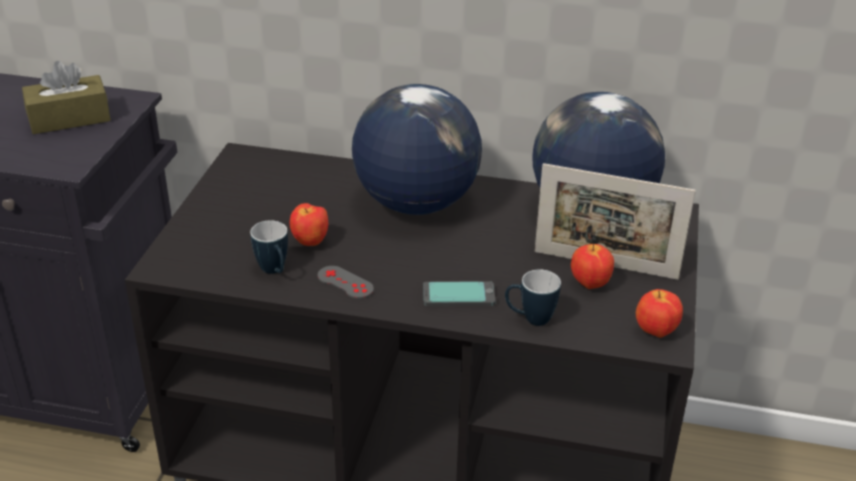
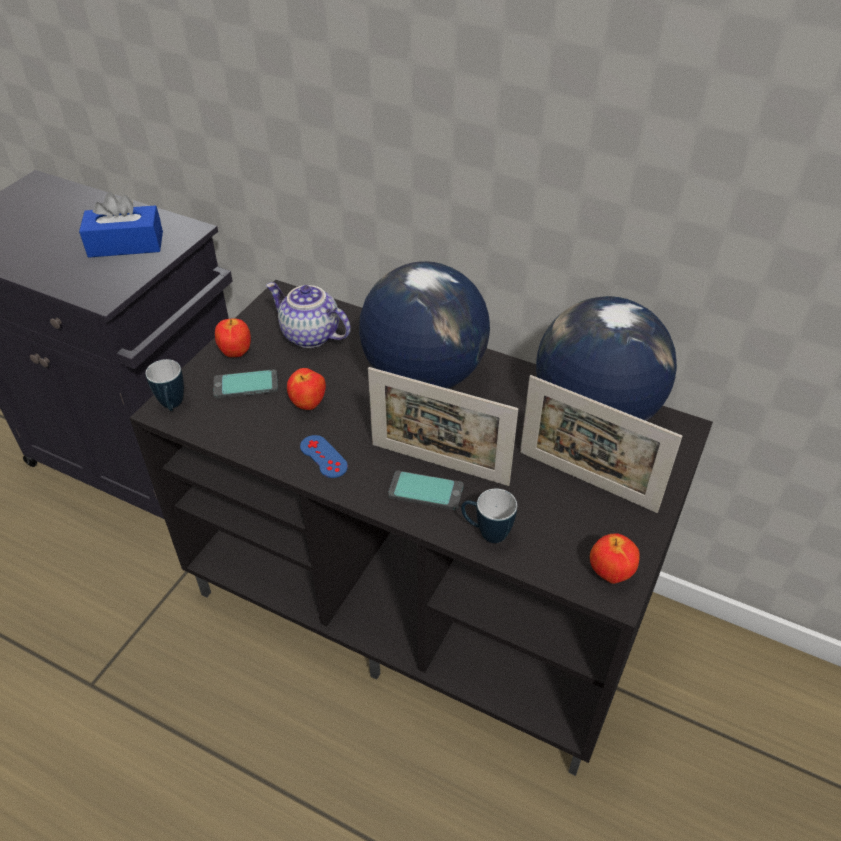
camera: 15 degrees right, 10 degrees up
brown tissue box [22,61,111,134] -> blue tissue box [79,192,163,258]
mug [250,220,288,274] -> mug moved to [146,359,184,411]
grey game controller [317,266,374,299] -> blue game controller [300,435,348,478]
apple [571,244,614,289] -> apple moved to [215,319,251,357]
none -> phone [213,369,278,399]
none -> teapot [266,282,351,348]
none -> picture frame [368,367,518,486]

